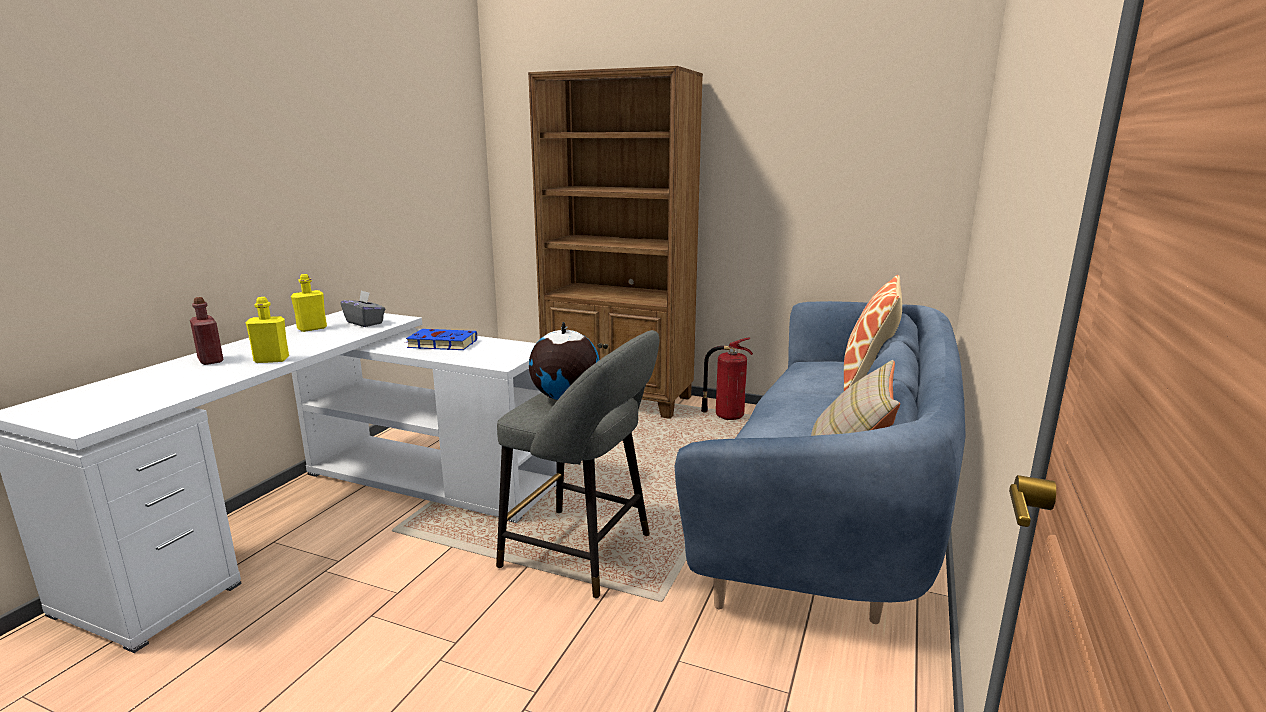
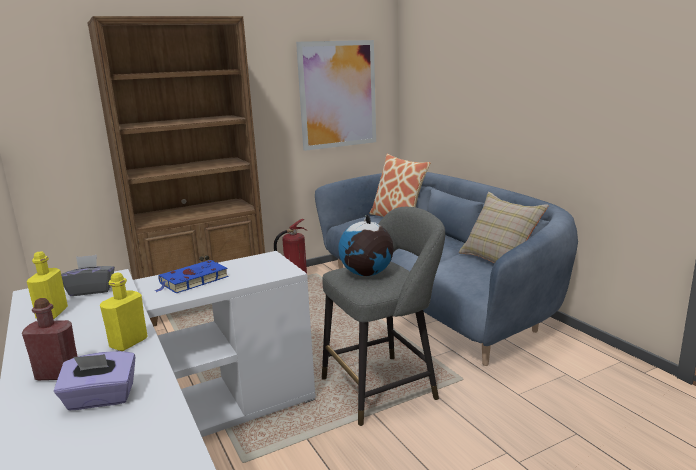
camera: 50 degrees left, 0 degrees up
none -> purple tissue box [54,351,135,410]
none -> picture [296,40,376,151]

